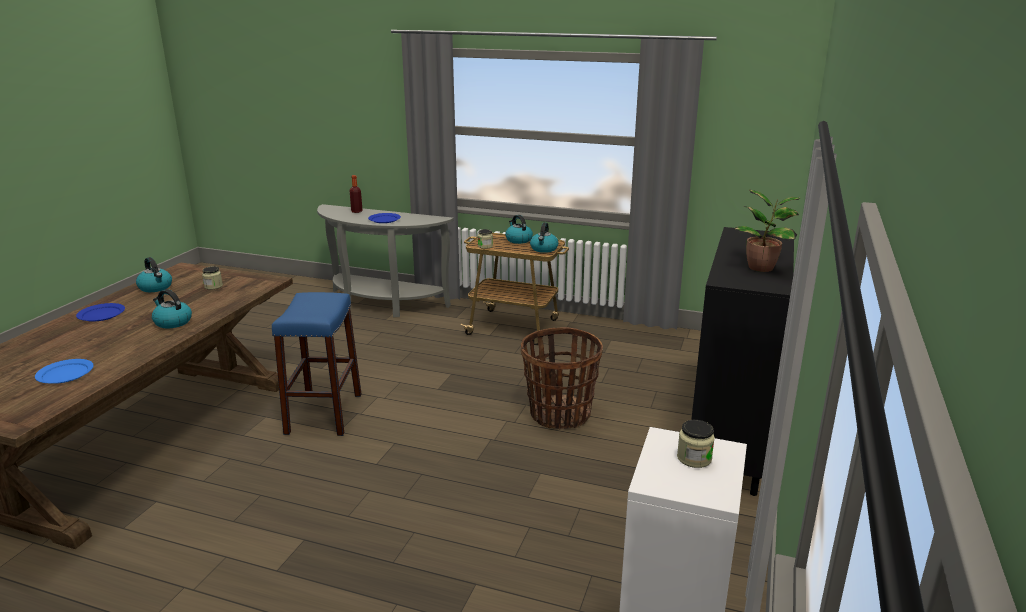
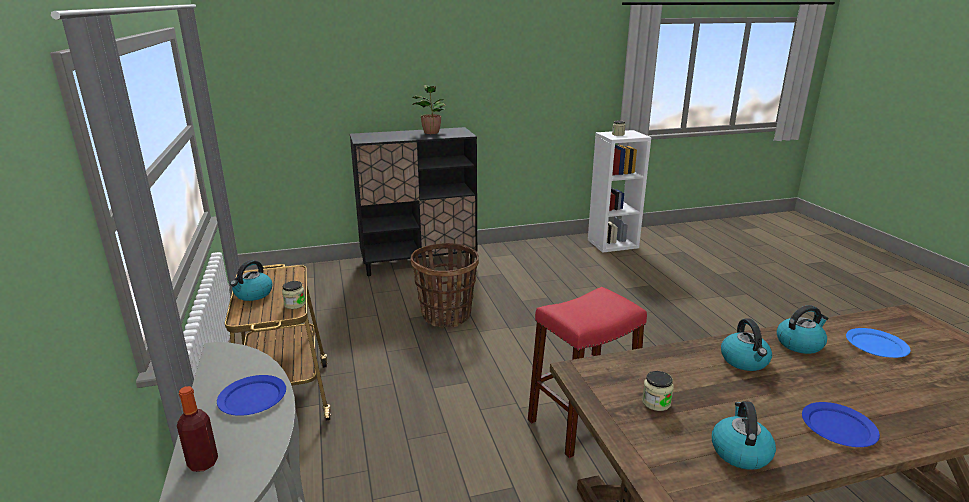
camera: 125 degrees left, 0 degrees up
blue stool [272,292,362,436] -> red stool [528,287,647,458]
kettle [530,223,558,253] -> kettle moved to [777,305,829,354]

